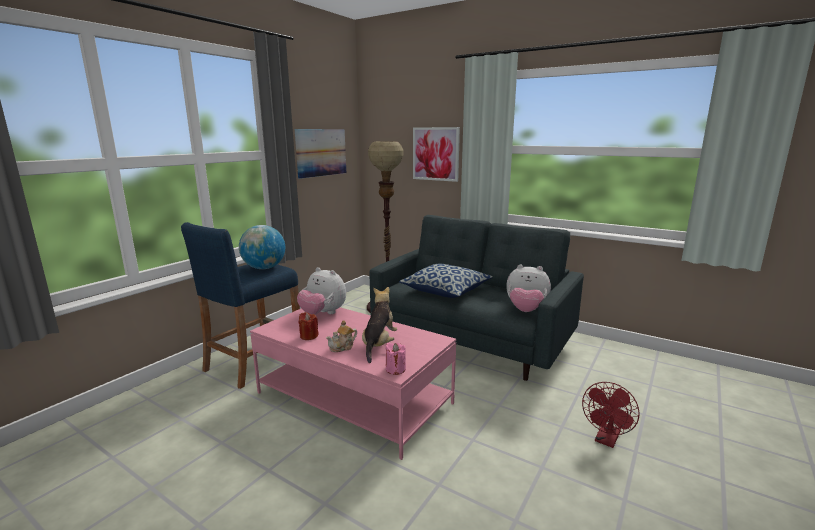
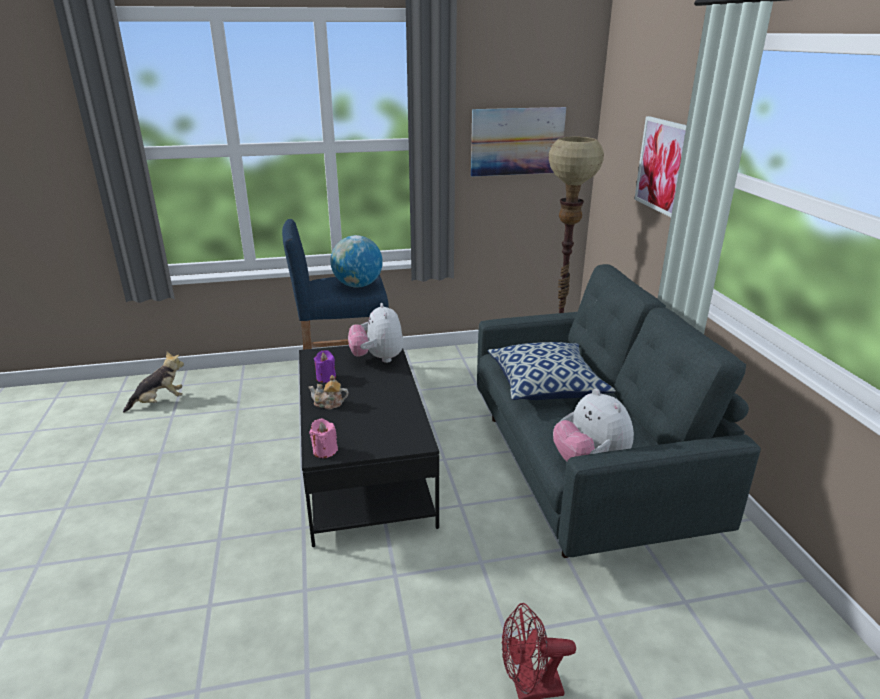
camera: 45 degrees right, 10 degrees up
pink coffee table [250,307,456,460] -> black coffee table [299,346,439,547]
red candle [299,312,319,340] -> purple candle [314,350,336,383]
plush toy [362,287,397,363] -> plush toy moved to [123,351,184,413]

